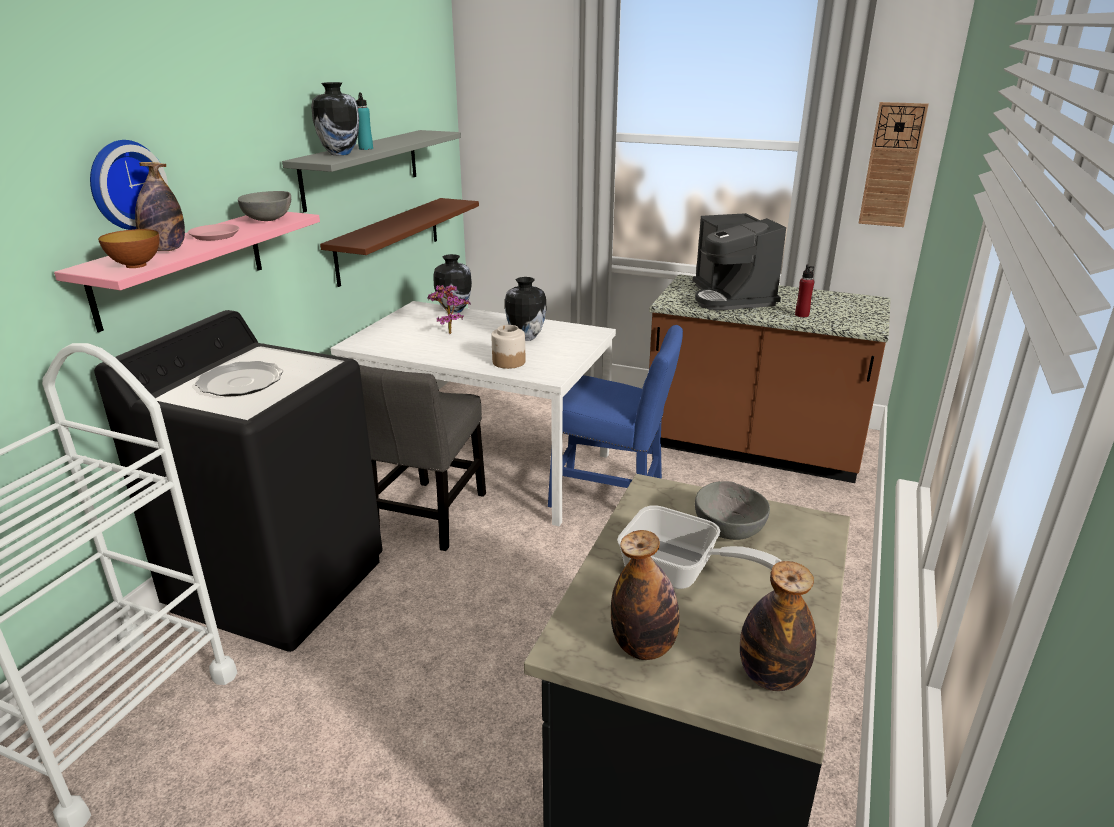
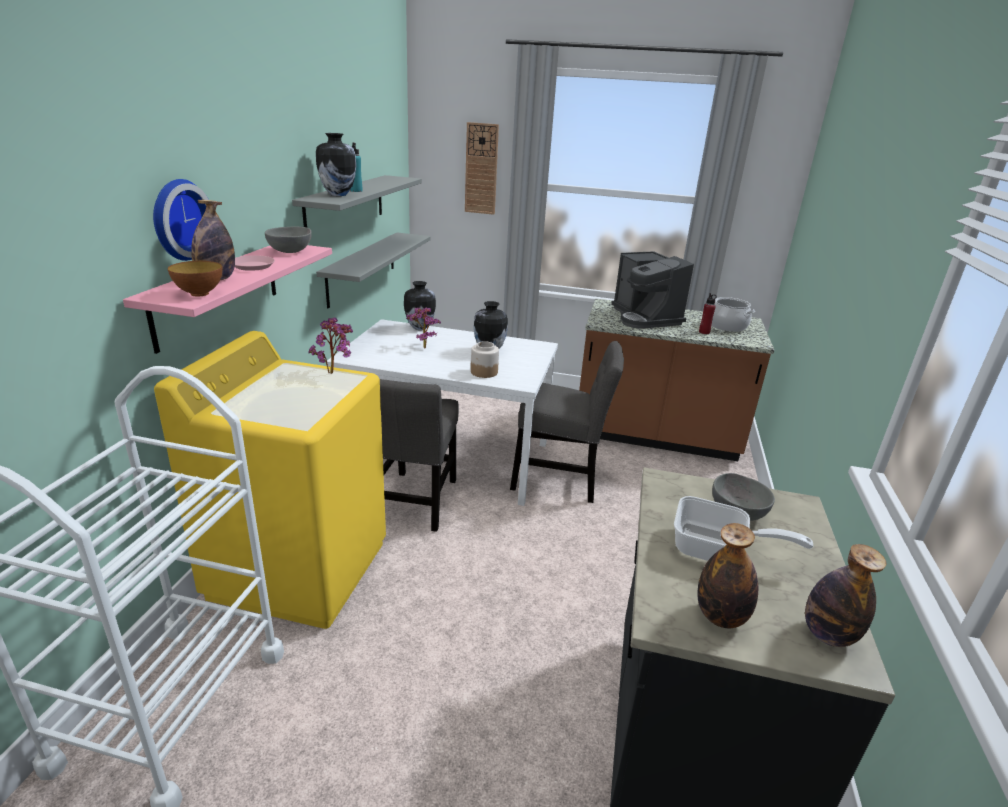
camera: 10 degrees left, 0 degrees up
black washing machine [94,310,383,652] -> yellow washing machine [154,331,386,629]
plate [195,361,283,396] -> none
brown shelf [320,198,479,287] -> grey shelf [316,233,431,308]
blue chair [548,325,683,508] -> grey chair [510,341,624,503]
wall clock [859,102,929,227] -> wall clock moved to [465,122,499,215]
none -> potted plant [308,317,353,374]
none -> cooking pot [711,297,755,332]

